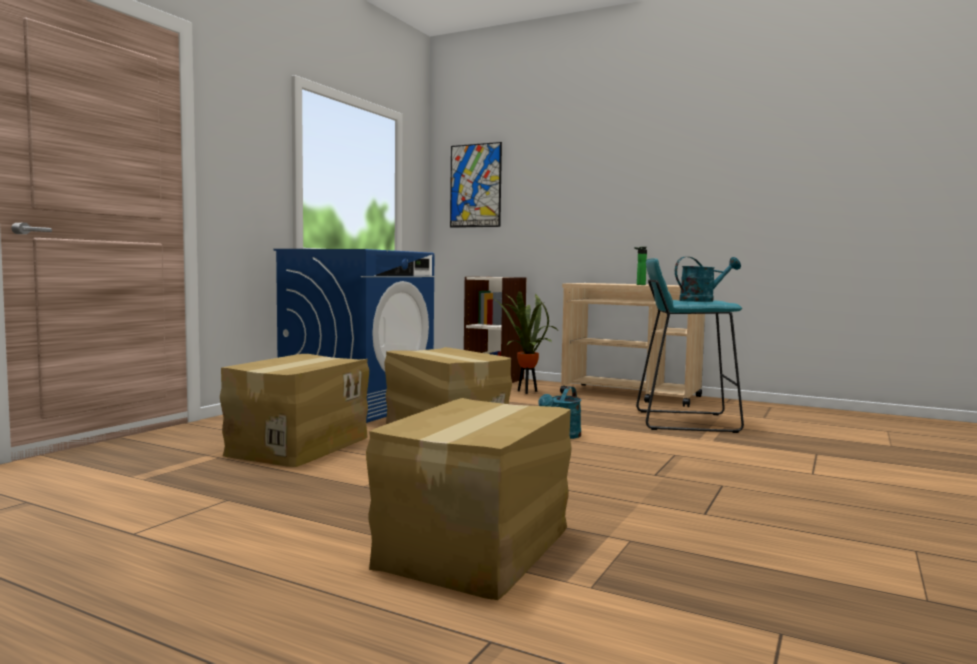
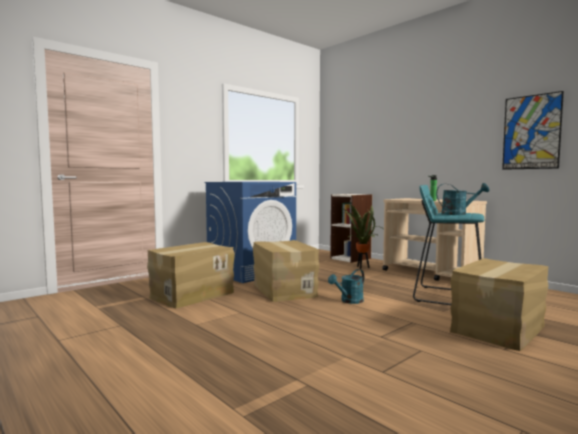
camera: 20 degrees right, 0 degrees up
cardboard box [366,398,572,600] -> cardboard box moved to [450,258,548,351]
picture [450,142,502,228] -> picture moved to [502,91,564,170]

